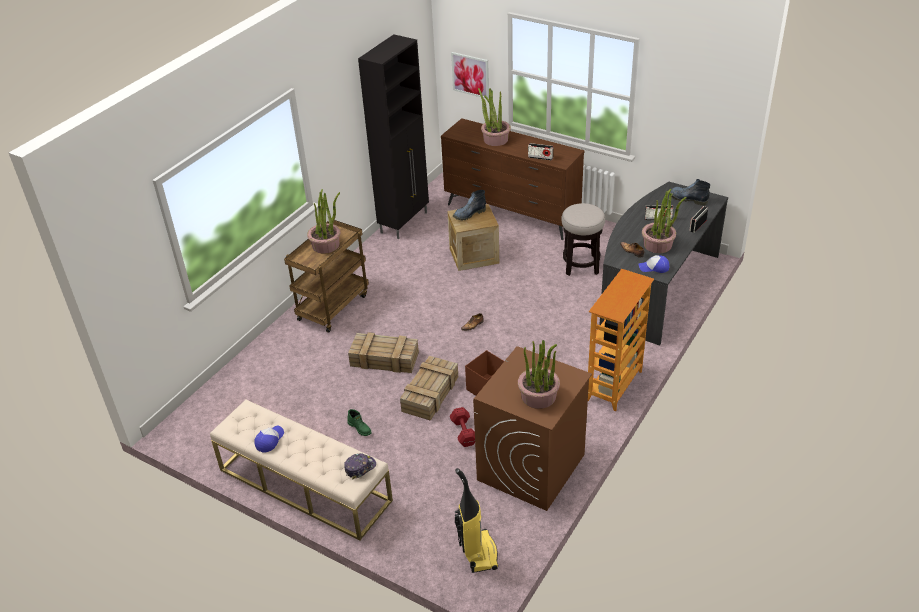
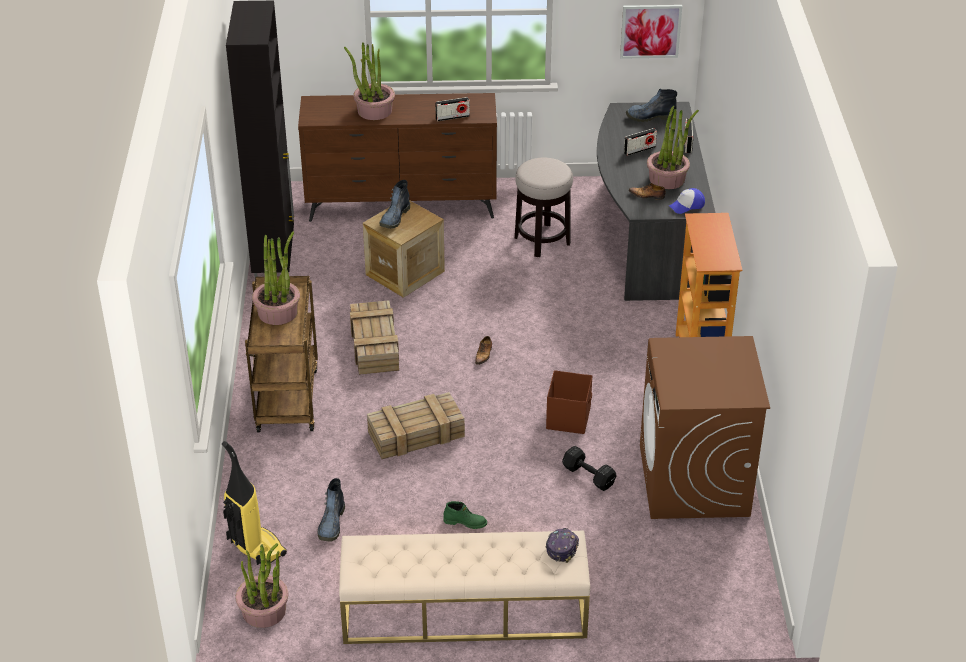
camera: 35 degrees left, 0 degrees up
cap [254,426,284,452] -> none
crate [400,356,458,421] -> crate moved to [350,300,399,375]
red dumbbell [450,407,475,447] -> black dumbbell [562,446,616,491]
picture [451,52,489,99] -> picture moved to [620,5,682,59]
vacuum cleaner [455,468,498,573] -> vacuum cleaner moved to [222,441,287,566]
potted plant [518,340,560,409] -> potted plant moved to [236,543,288,628]
none -> boot [318,478,345,542]

